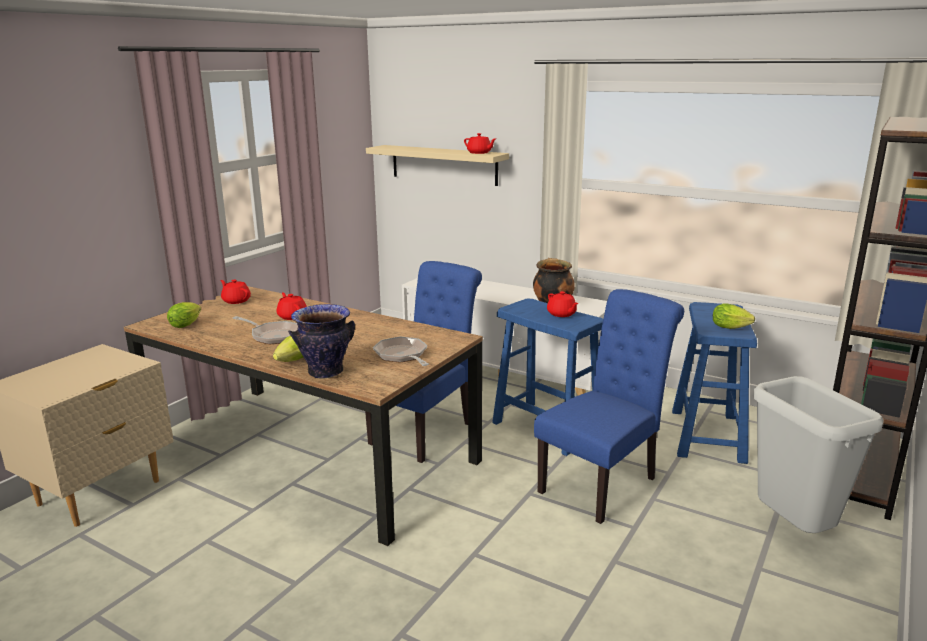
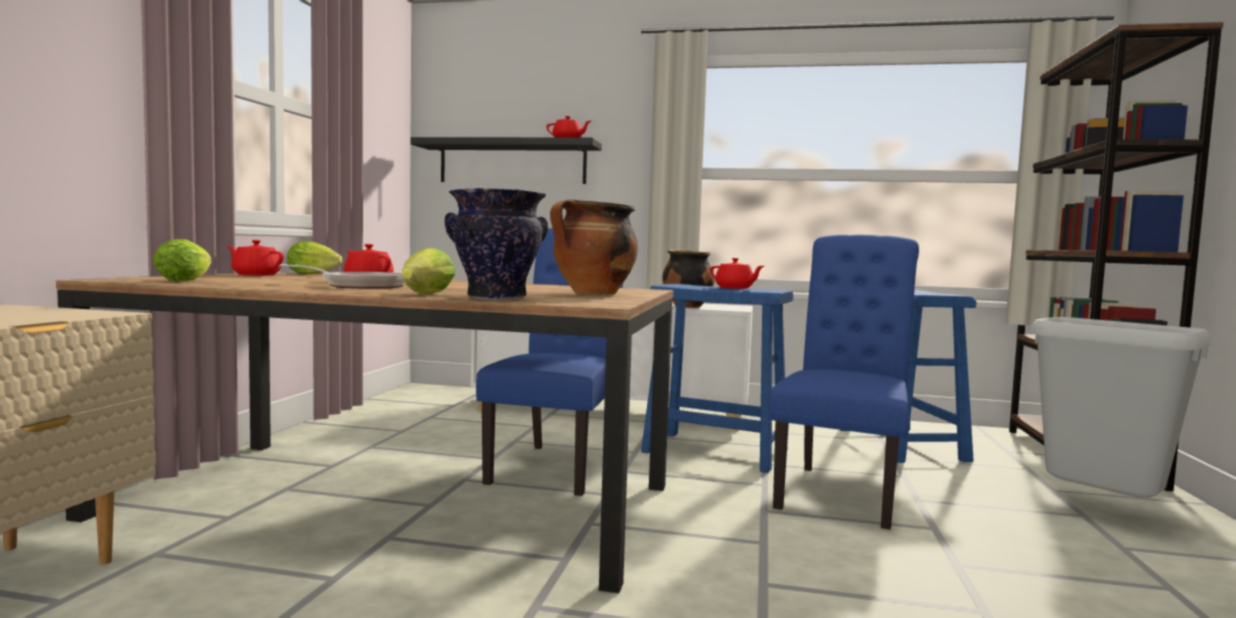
camera: 20 degrees left, 15 degrees down
beige shelf [366,145,509,186] -> black shelf [410,137,602,184]
frying pan [373,336,429,366] -> cooking pot [550,199,638,295]
lettuce [713,304,755,329] -> lettuce moved to [287,241,342,275]

